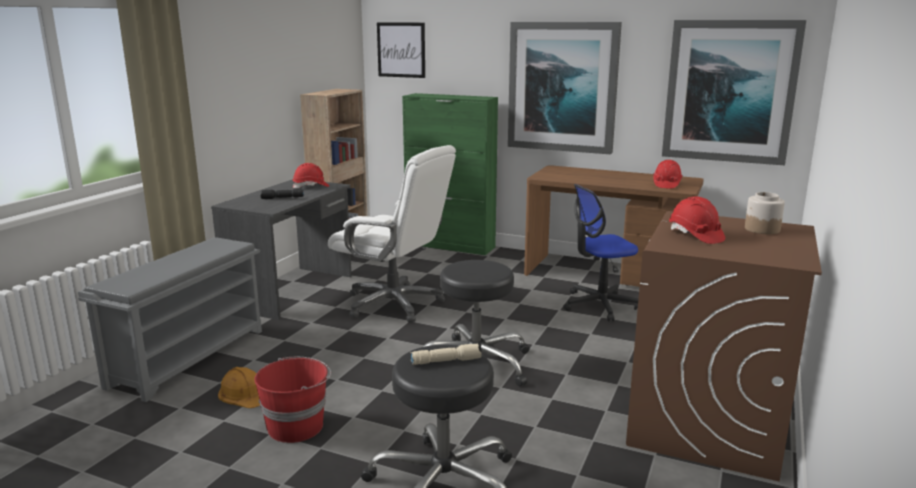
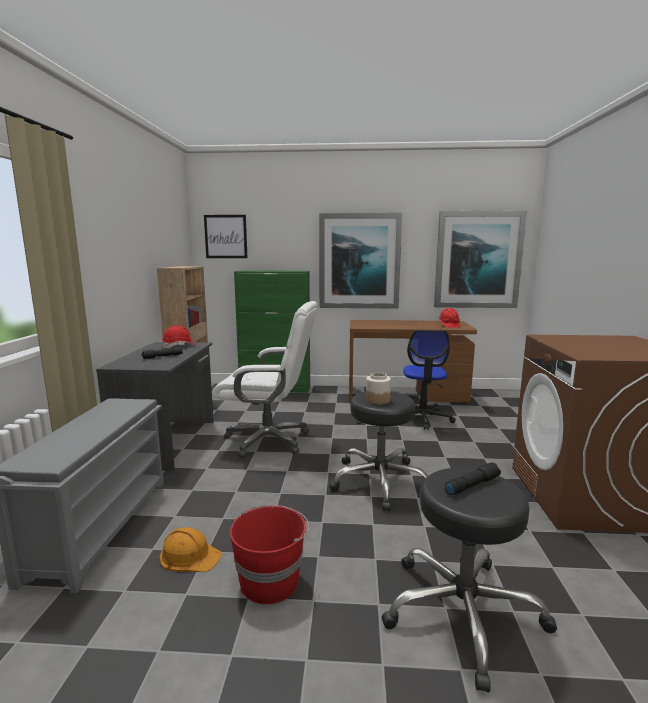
camera: 20 degrees left, 5 degrees down
beige flashlight [411,344,482,365] -> black flashlight [445,462,501,495]
office chair [563,184,638,321] -> office chair turned 45 degrees counterclockwise [403,330,456,430]
red hard hat [669,196,725,244] -> none
jar [745,192,785,234] -> jar moved to [366,372,391,404]

